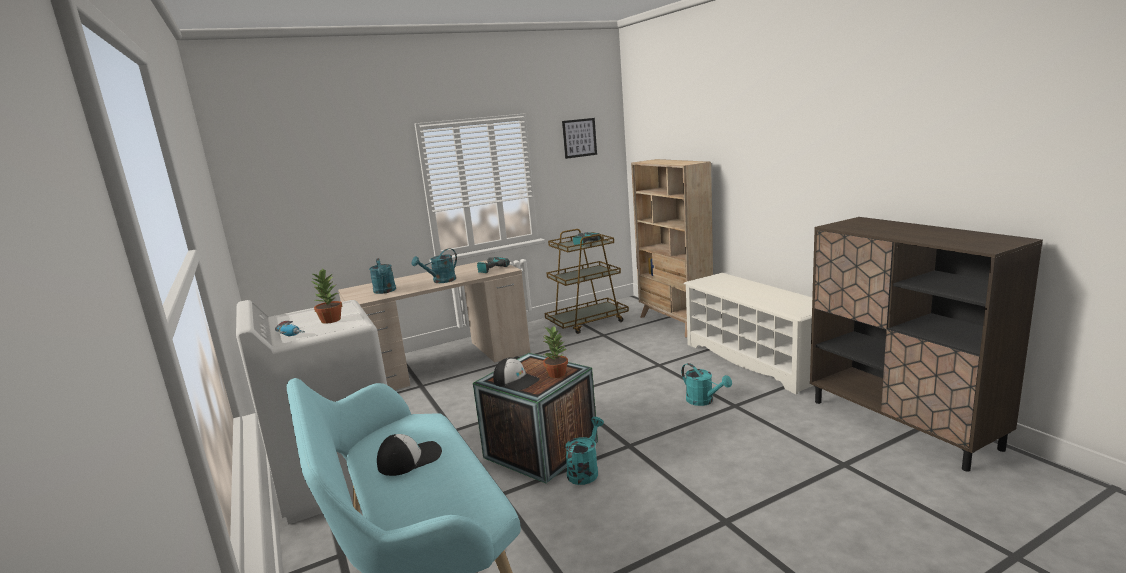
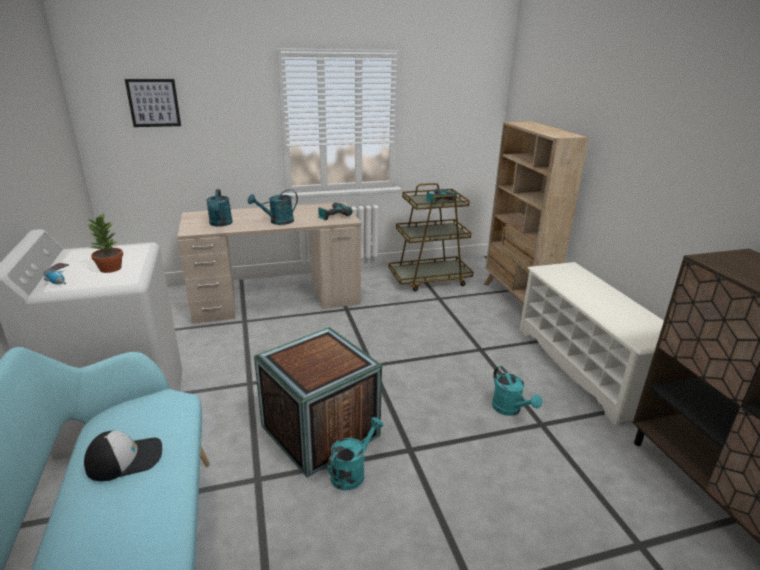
camera: 10 degrees right, 10 degrees up
cap [493,358,540,391] -> none
potted plant [543,326,568,378] -> none
picture [562,118,597,159] -> picture moved to [125,79,181,127]

